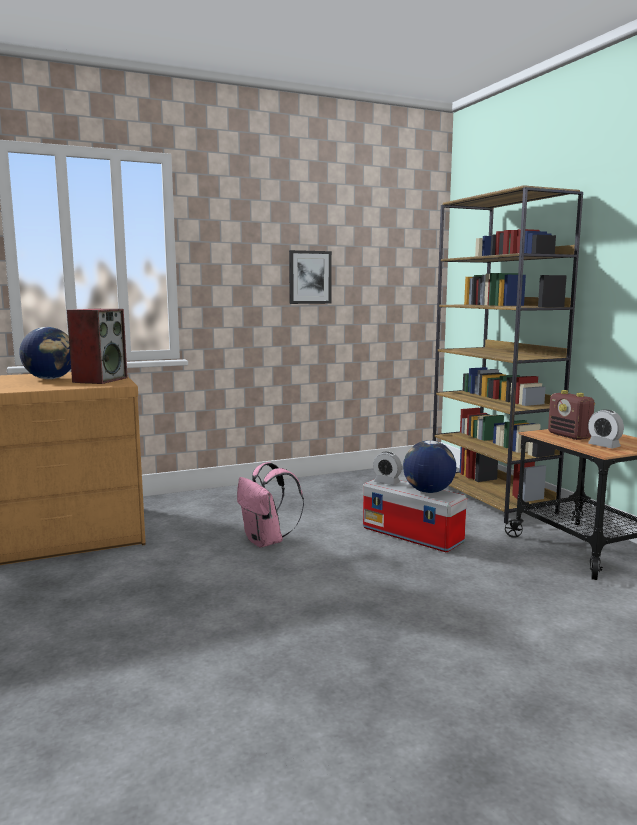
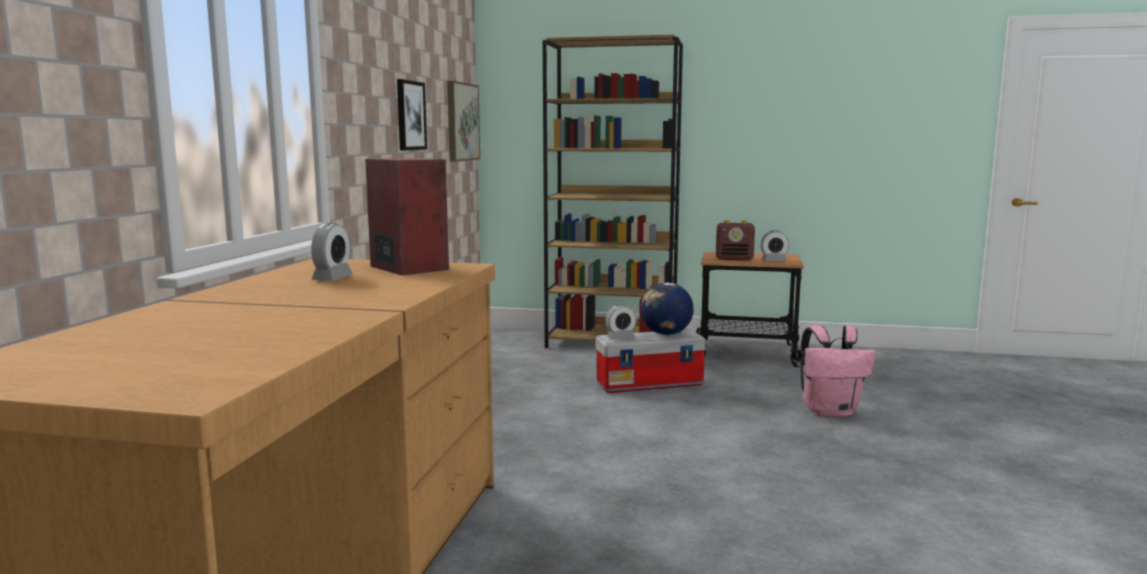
camera: 55 degrees left, 0 degrees up
globe [19,327,71,379] -> alarm clock [311,223,353,281]
pink backpack [237,462,304,548] -> pink backpack moved to [801,325,876,417]
none -> picture [447,81,480,162]

